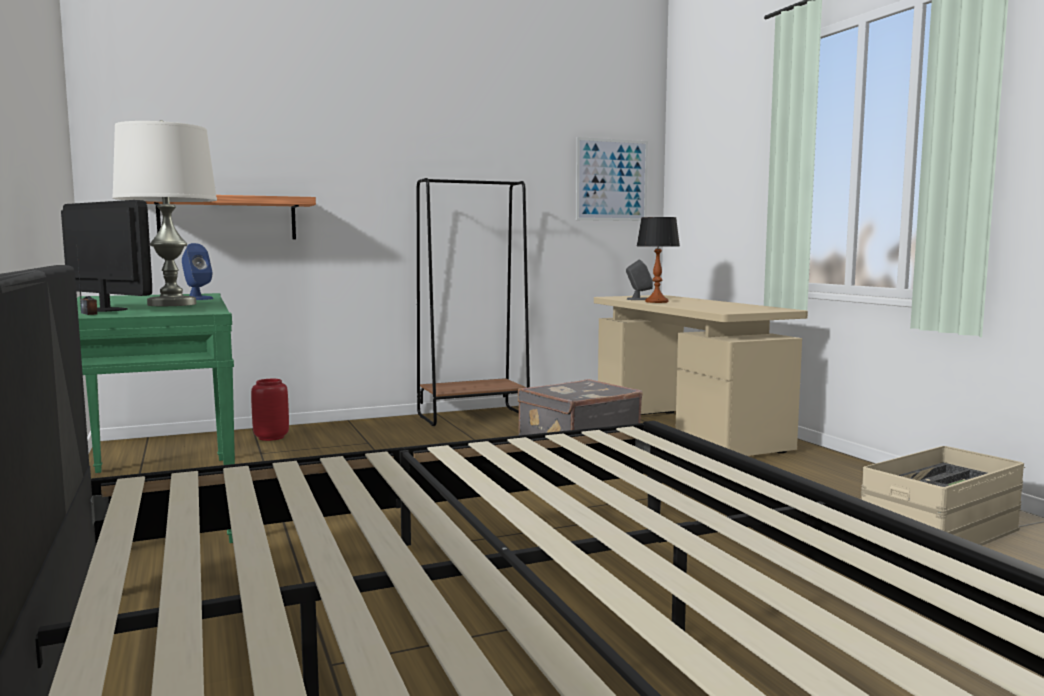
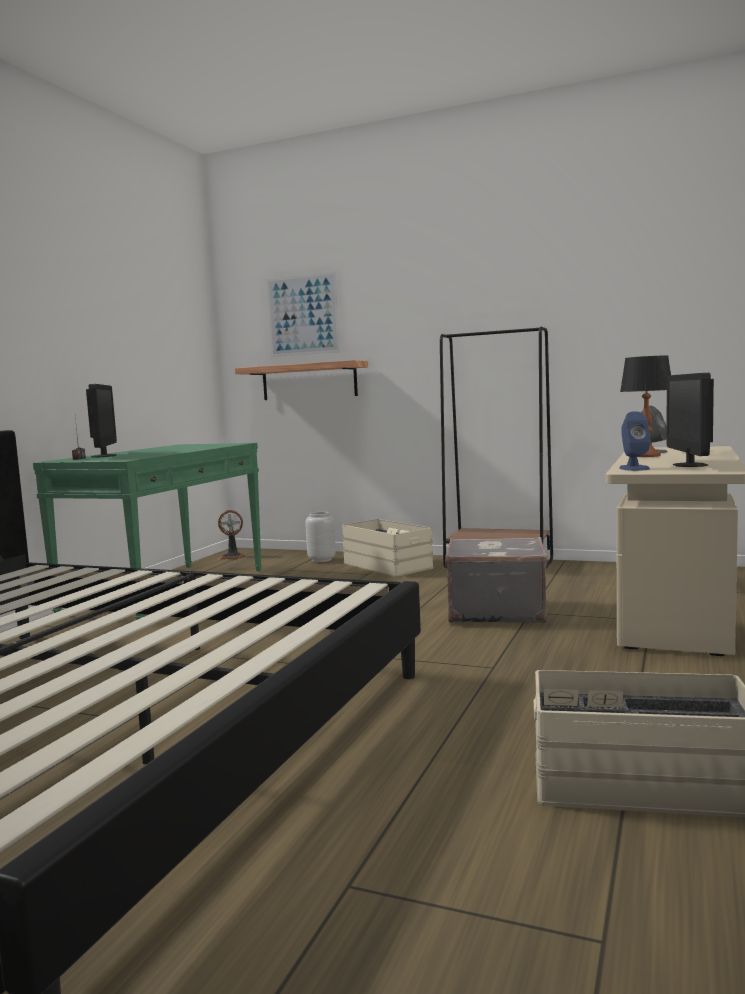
camera: 45 degrees right, 0 degrees up
white table lamp [112,120,217,306] -> none
blue speaker [182,243,213,300] -> blue speaker moved to [619,411,651,471]
red vase [251,379,289,441] -> grey vase [306,512,335,562]
picture [576,137,648,221] -> picture moved to [266,271,340,357]
none -> fan [218,510,245,559]
none -> beige storage box [342,519,434,577]
none -> monitor [666,373,714,467]

